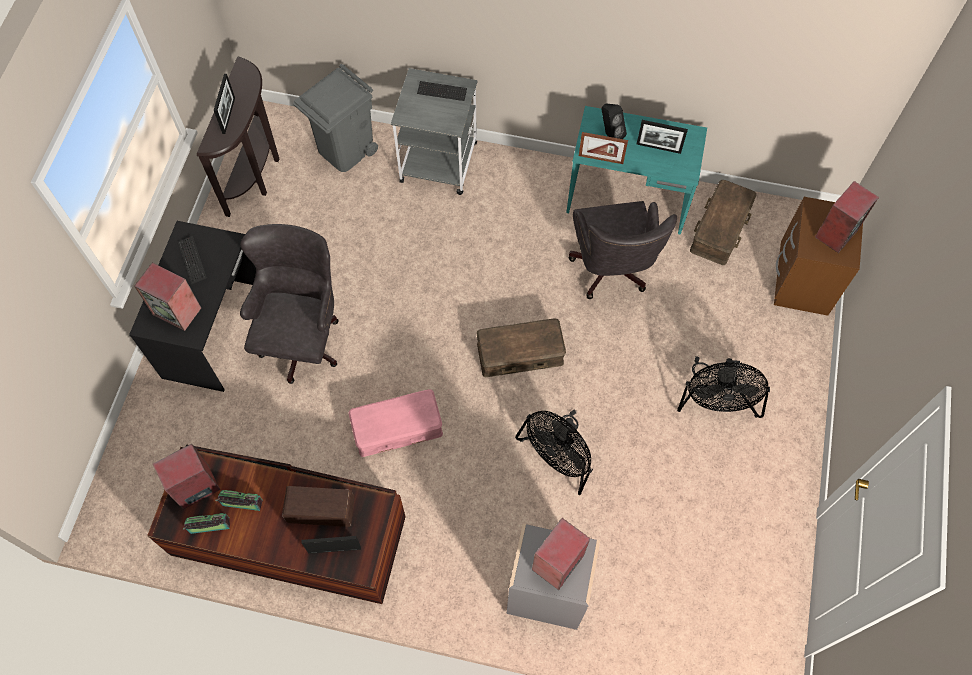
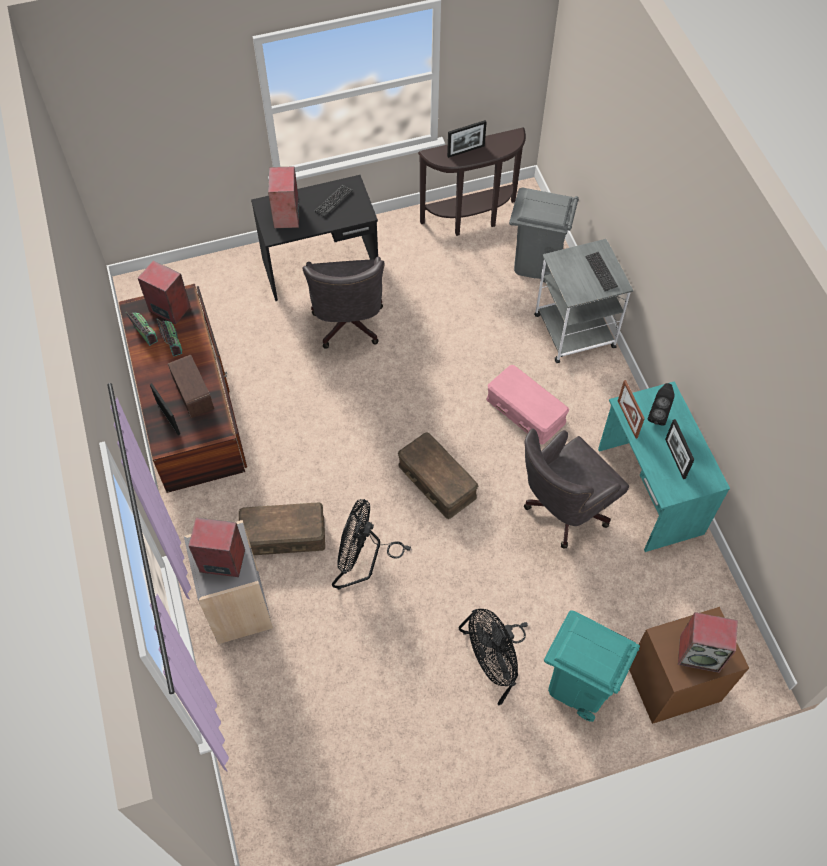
camera: 60 degrees right, 5 degrees down
grey office chair [240,224,338,384] -> grey office chair turned 105 degrees clockwise [303,257,385,349]
pink storage box [349,389,443,457] -> pink storage box moved to [486,365,569,445]
brown storage box [690,180,756,265] -> brown storage box moved to [239,503,325,555]
none -> turquoise trash can [544,610,640,722]

